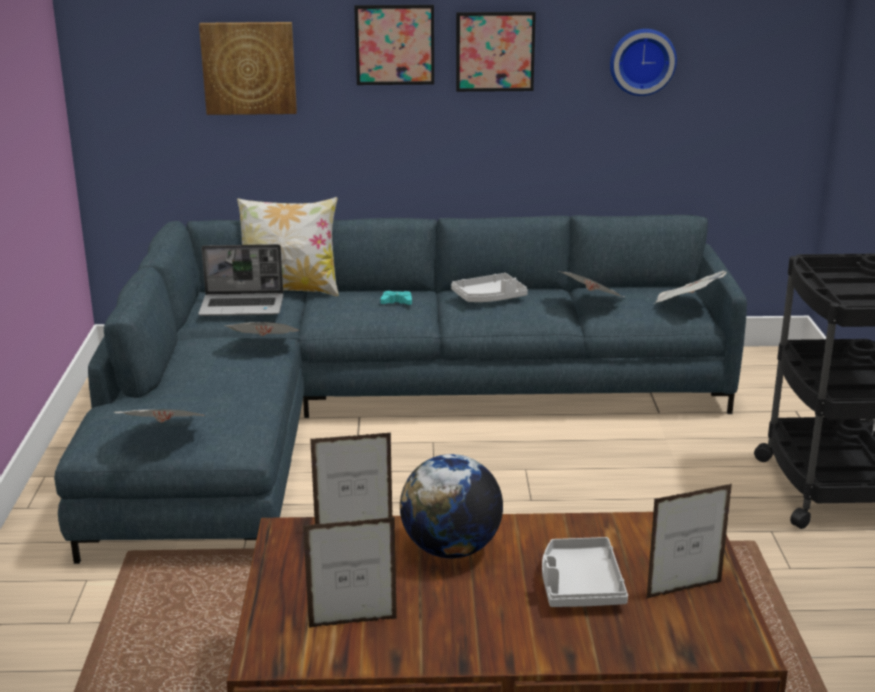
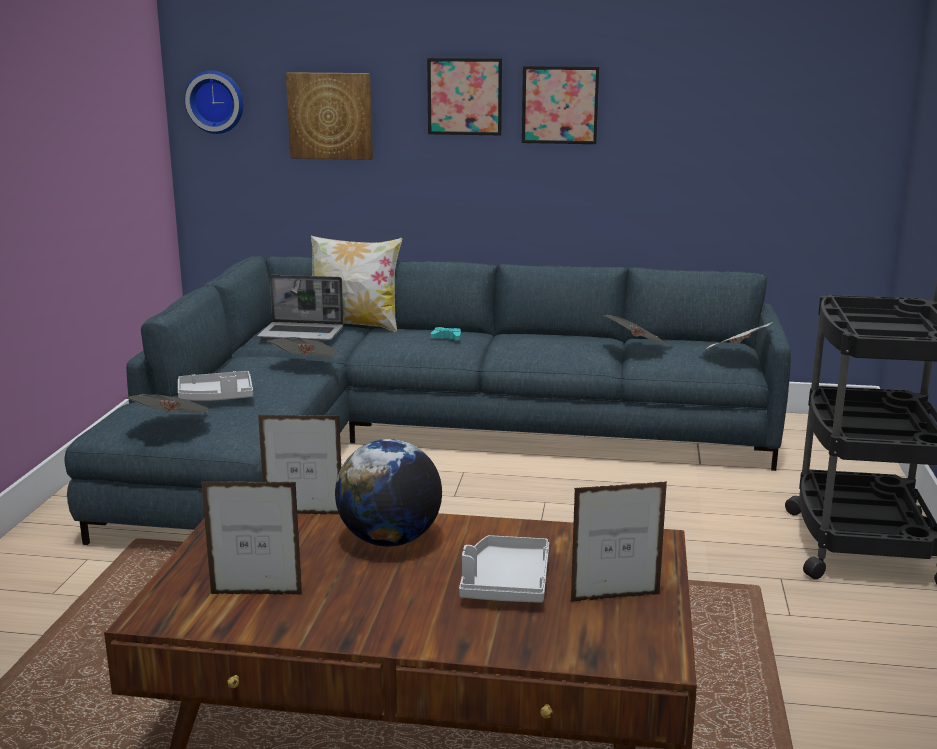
camera: 10 degrees right, 5 degrees down
grey tray [451,273,528,302] -> grey tray moved to [178,371,253,401]
wall clock [610,29,677,96] -> wall clock moved to [185,70,244,134]

